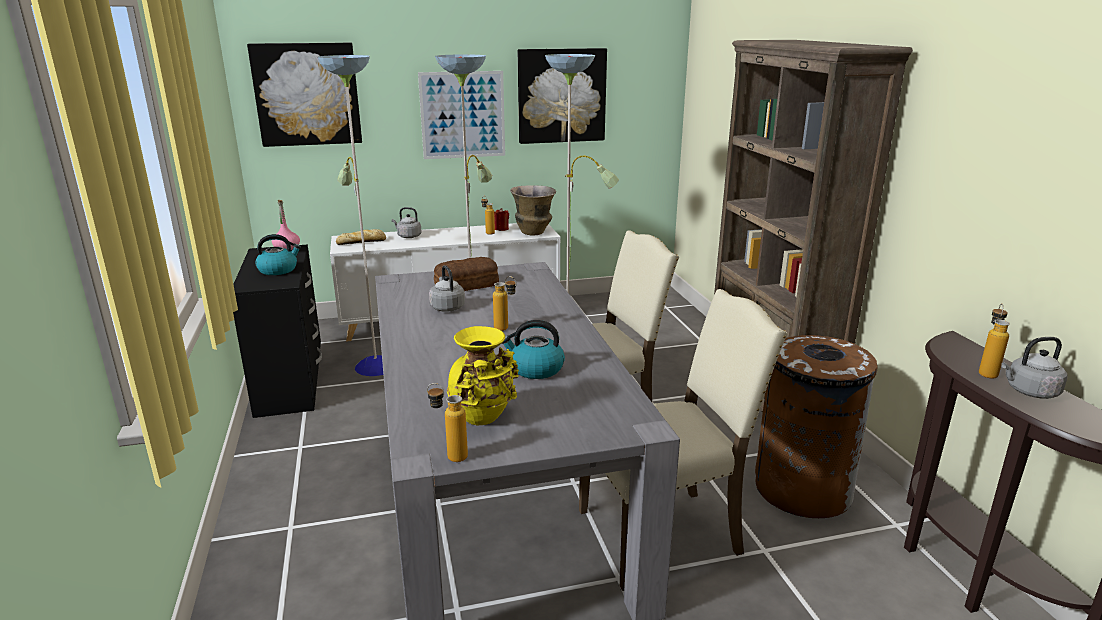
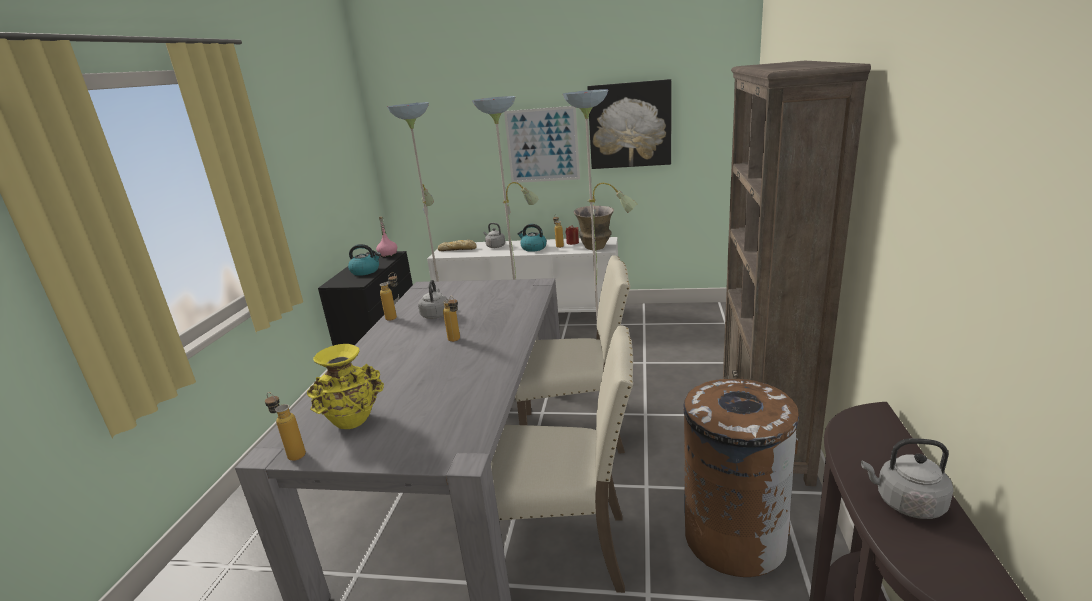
camera: 25 degrees right, 0 degrees up
picture [247,43,362,147] -> none
bread [434,257,499,291] -> none
kettle [502,320,565,379] -> kettle moved to [517,224,547,252]
bottle [979,303,1010,379] -> bottle moved to [380,273,397,321]

